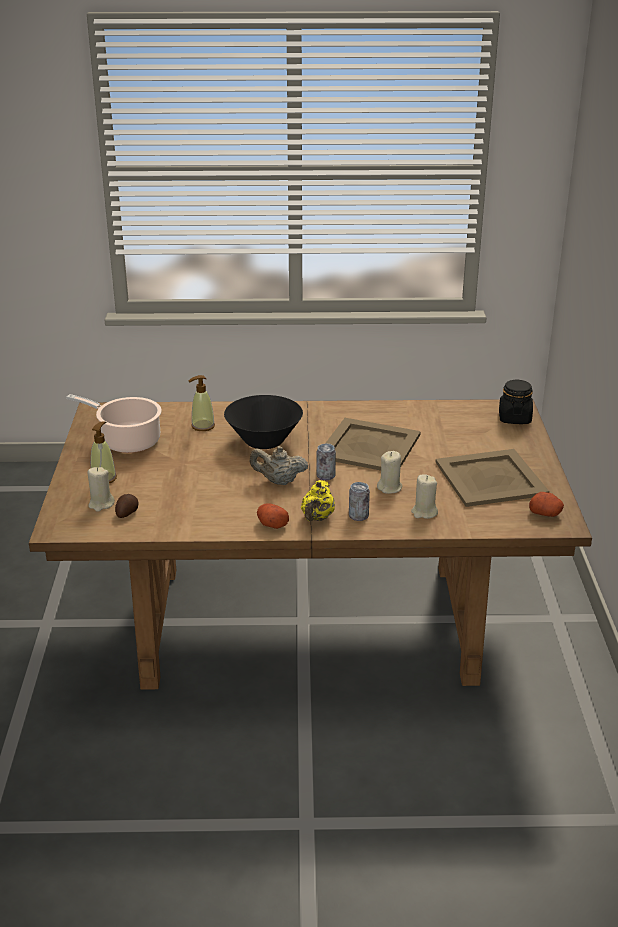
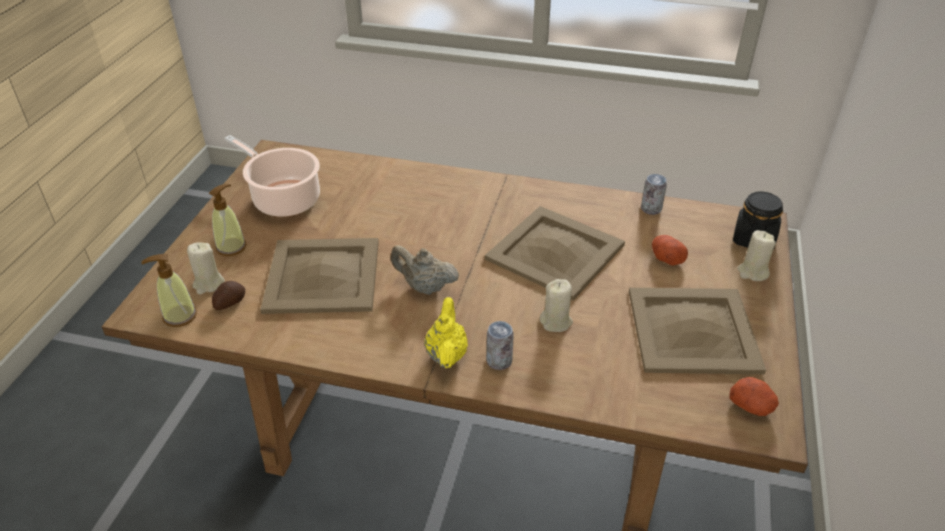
camera: 15 degrees right, 10 degrees up
soap dispenser [189,375,215,431] -> soap dispenser moved to [141,254,197,327]
black bowl [224,395,303,449] -> none
potato [257,503,289,529] -> potato moved to [652,235,688,266]
yellow teapot [301,480,335,521] -> yellow teapot turned 150 degrees clockwise [424,297,468,369]
can [316,444,336,480] -> can moved to [641,174,667,215]
beige candle [411,474,438,519] -> beige candle moved to [738,230,776,281]
none -> beige tray [260,238,379,314]

